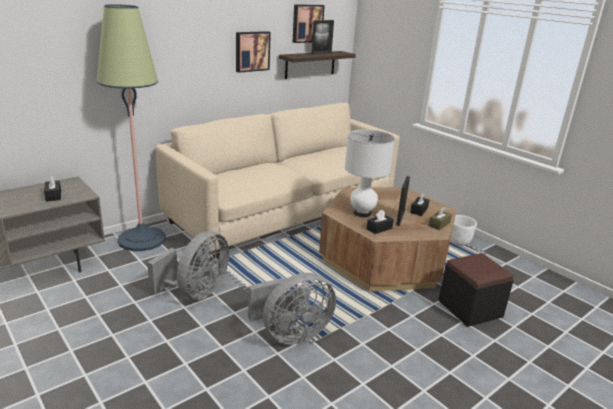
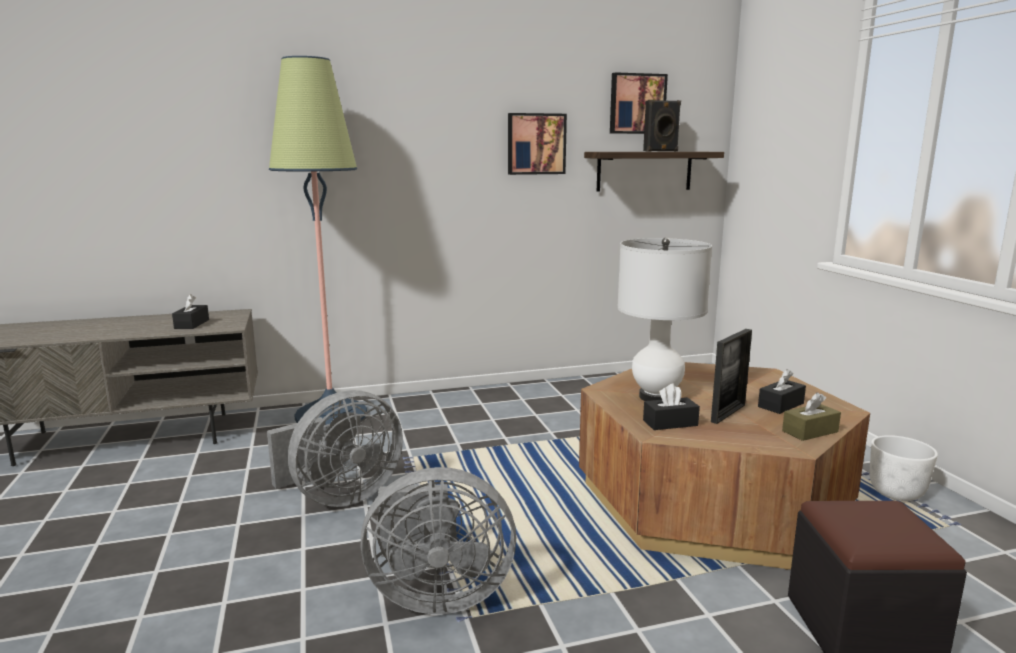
camera: 25 degrees right, 10 degrees down
beige sofa [156,103,400,261] -> none
picture frame [312,20,334,55] -> black speaker [643,100,681,152]

